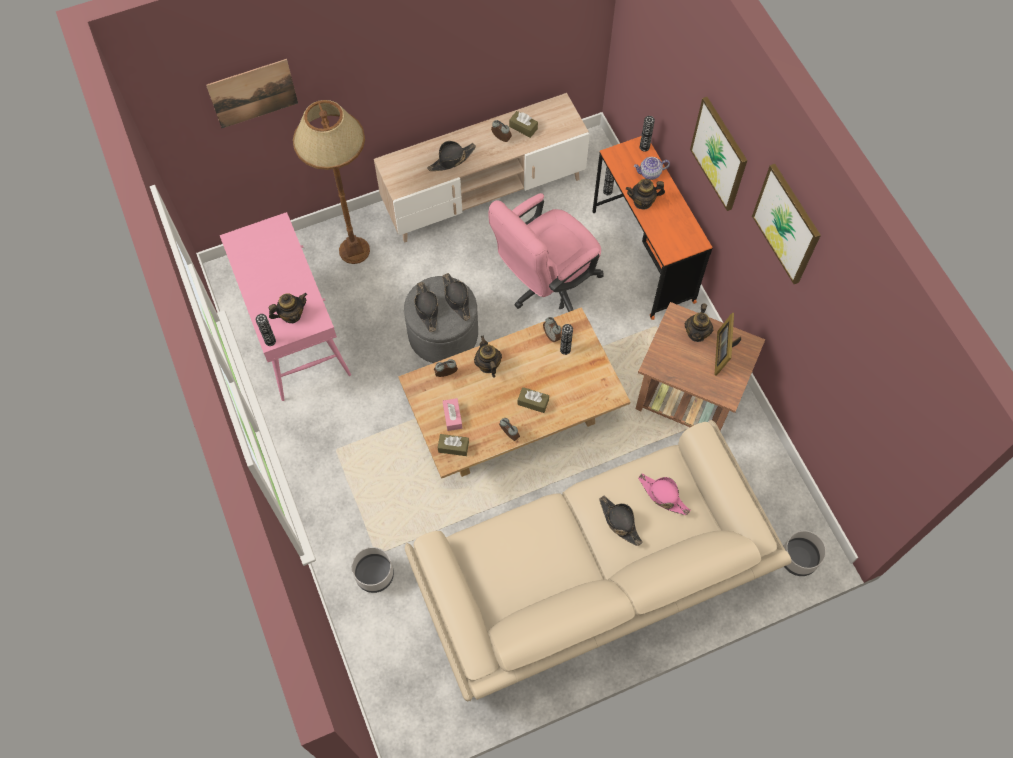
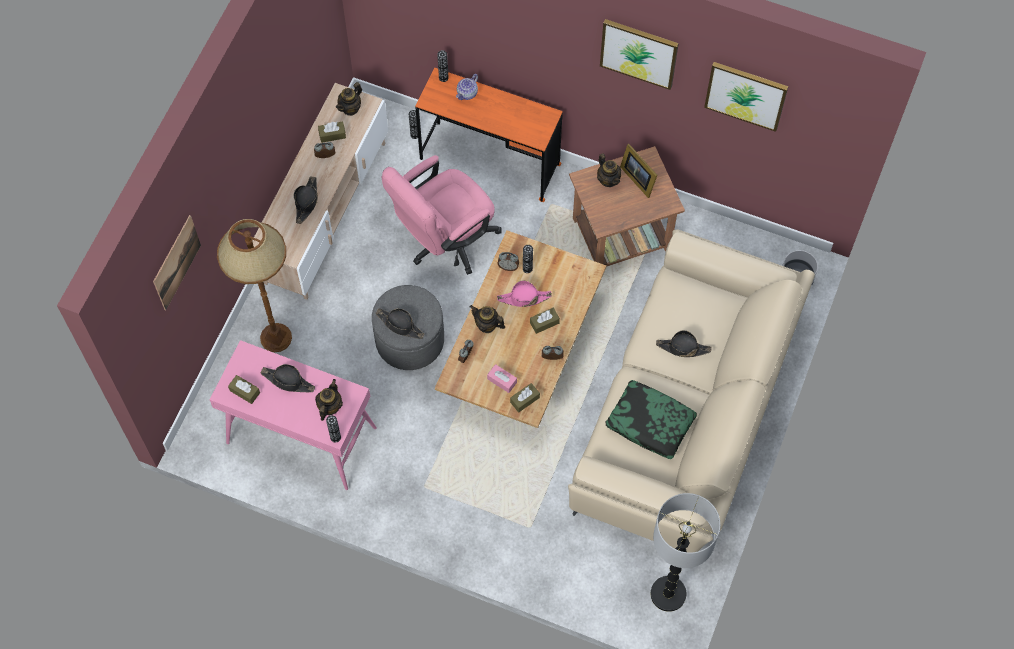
camera: 45 degrees left, 0 degrees up
grey planter [352,547,394,593] -> none
black hat [442,273,470,321] -> black hat moved to [261,364,315,392]
pink office chair [488,193,604,312] -> pink office chair turned 45 degrees clockwise [381,155,502,275]
teapot [626,179,665,210] -> teapot moved to [336,82,362,116]
pink hat [638,473,691,515] -> pink hat moved to [497,280,552,307]
picture [690,97,747,211] -> picture moved to [704,62,788,132]
none -> brown tissue box [228,375,260,404]
none -> pillow [605,380,697,459]
none -> floor lamp [651,493,720,612]

